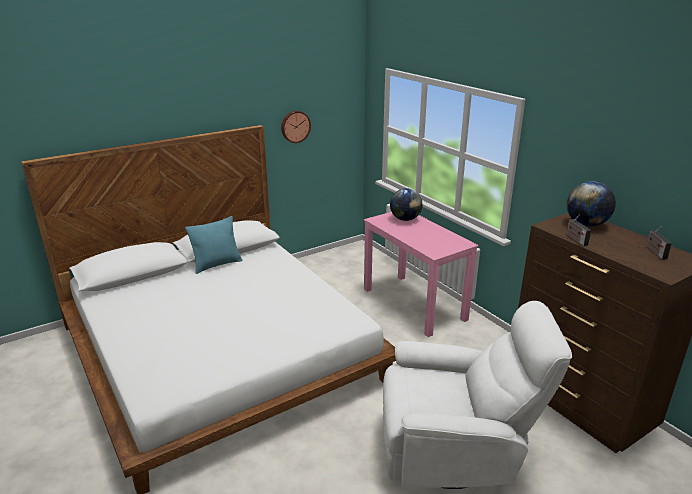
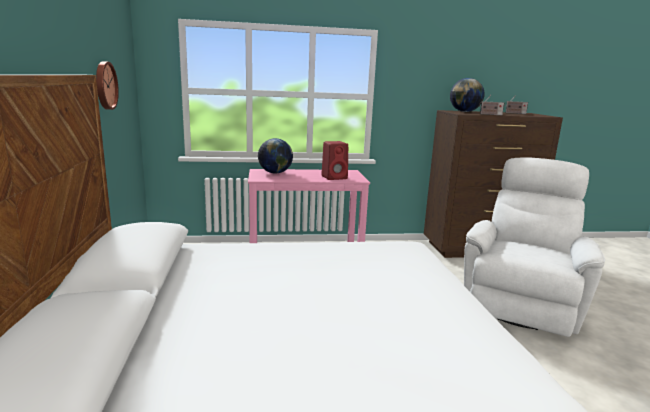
camera: 65 degrees left, 10 degrees down
turquoise pillow [185,216,242,274] -> none
none -> red speaker [321,141,348,180]

